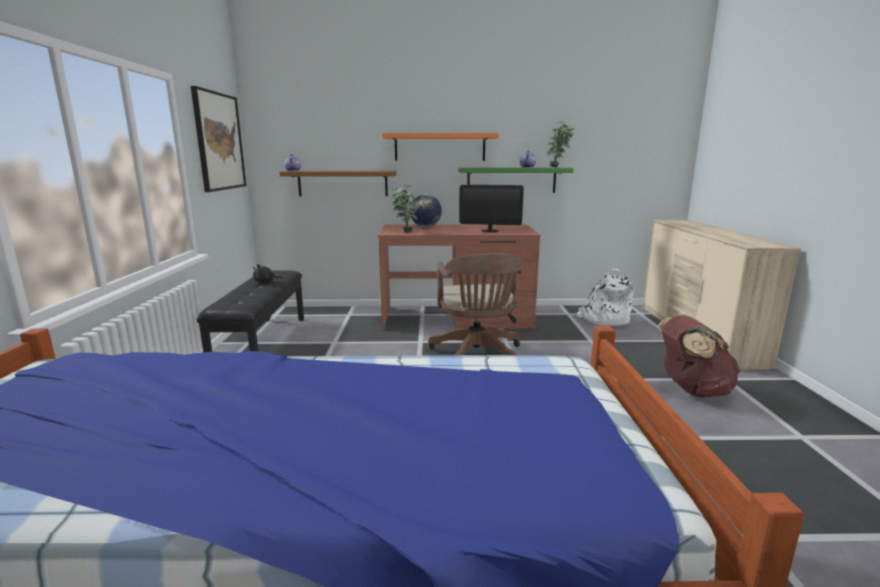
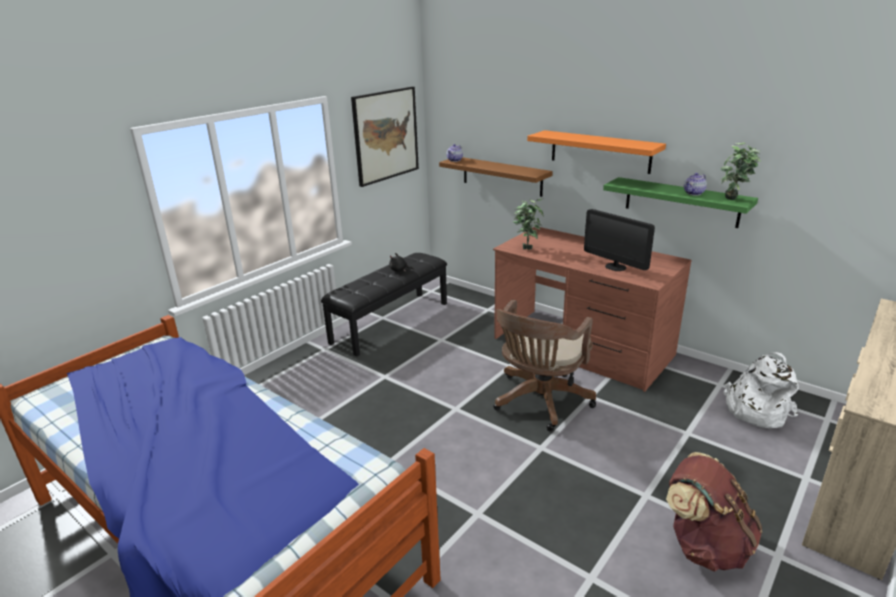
camera: 40 degrees right, 10 degrees up
globe [410,194,442,227] -> none

